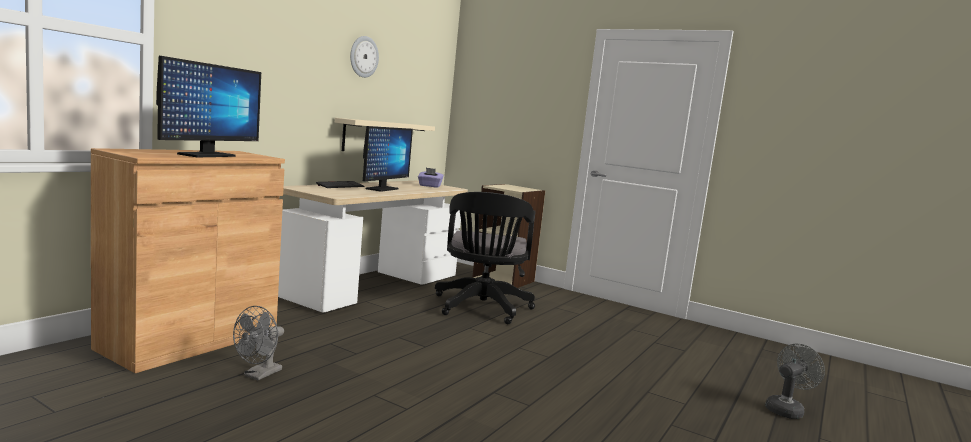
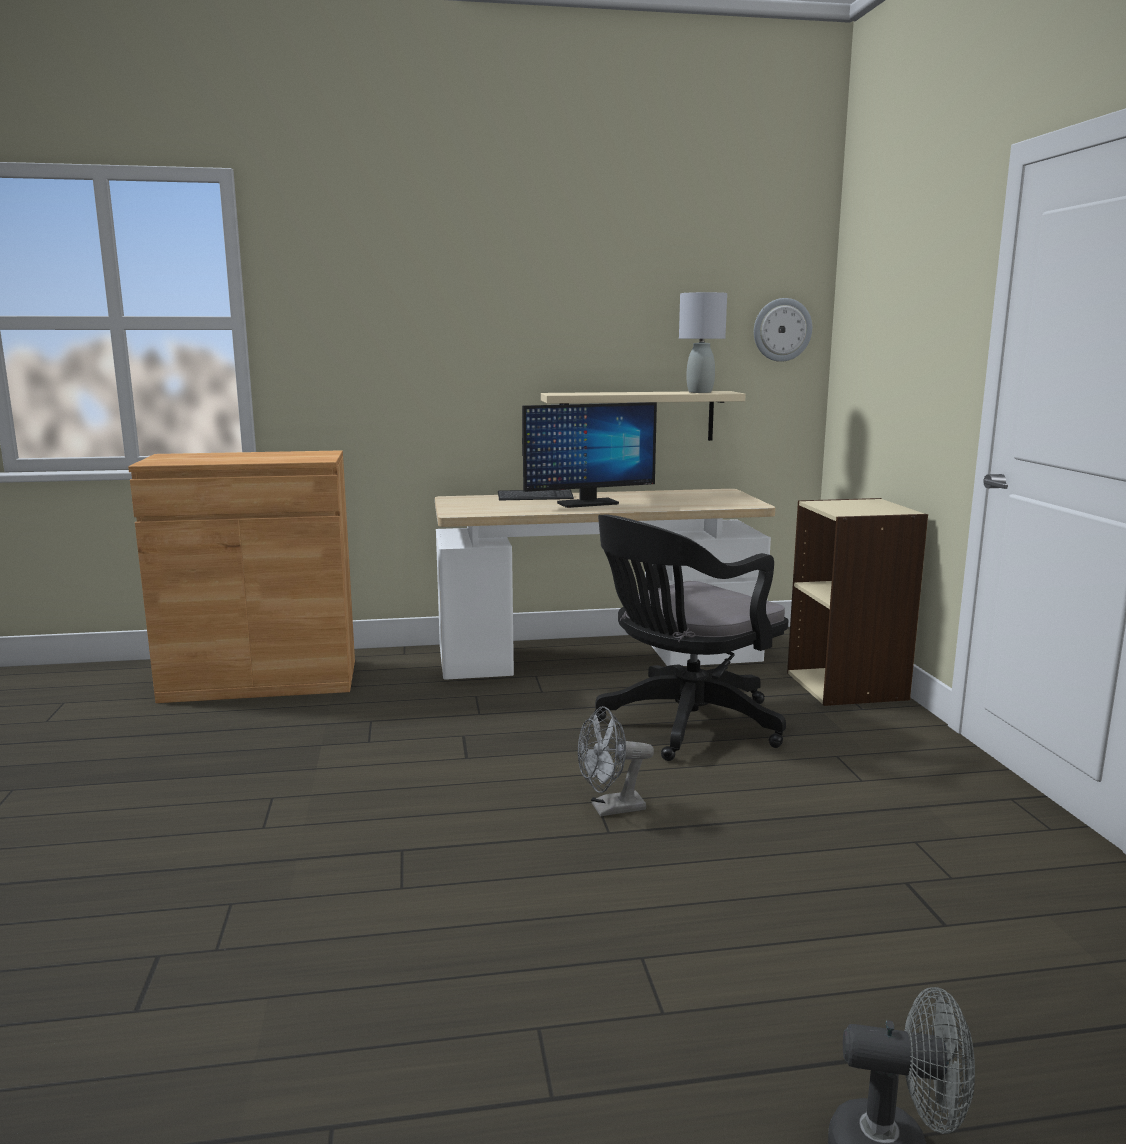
camera: 50 degrees right, 5 degrees up
monitor [156,56,261,157] -> none
grey fan [233,306,284,380] -> grey fan moved to [578,706,654,816]
wall clock [350,36,379,78] -> wall clock moved to [754,298,812,362]
purple tissue box [418,168,444,187] -> none
none -> grey table lamp [679,292,727,393]

